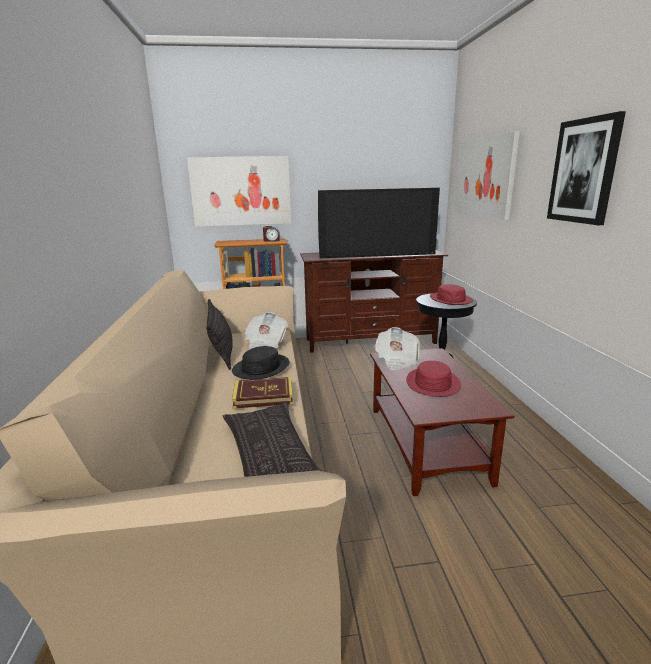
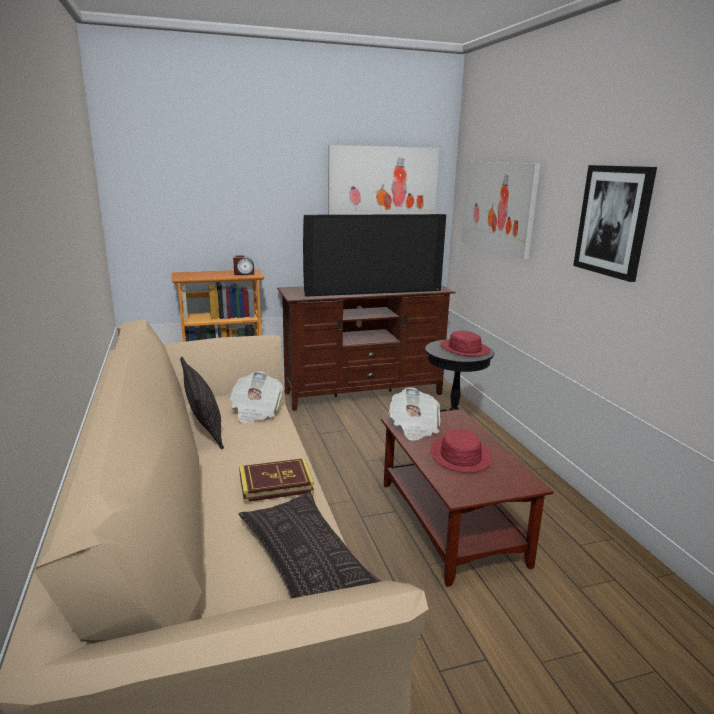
camera: 10 degrees left, 0 degrees up
picture [187,156,291,227] -> picture moved to [328,145,439,215]
black hat [232,346,290,380] -> none

